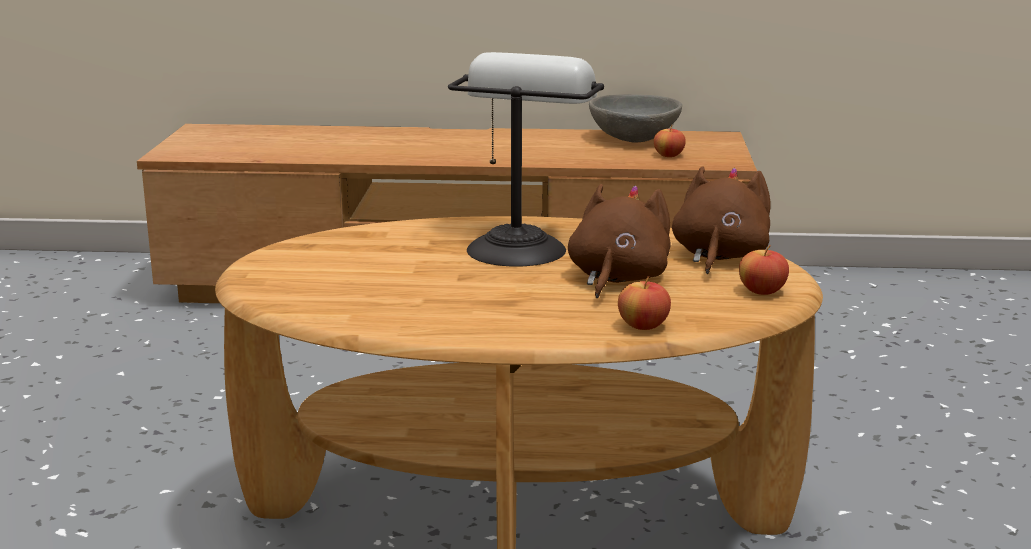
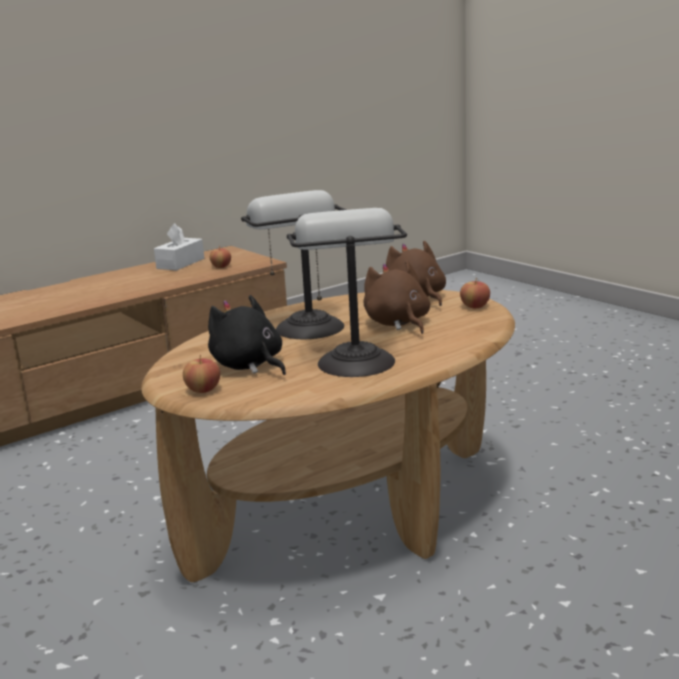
camera: 40 degrees left, 0 degrees up
grey bowl [589,94,682,143] -> white tissue box [154,223,204,271]
apple [618,276,671,330] -> apple moved to [183,355,220,393]
none -> black plush toy [208,295,286,375]
none -> table lamp [287,208,407,377]

